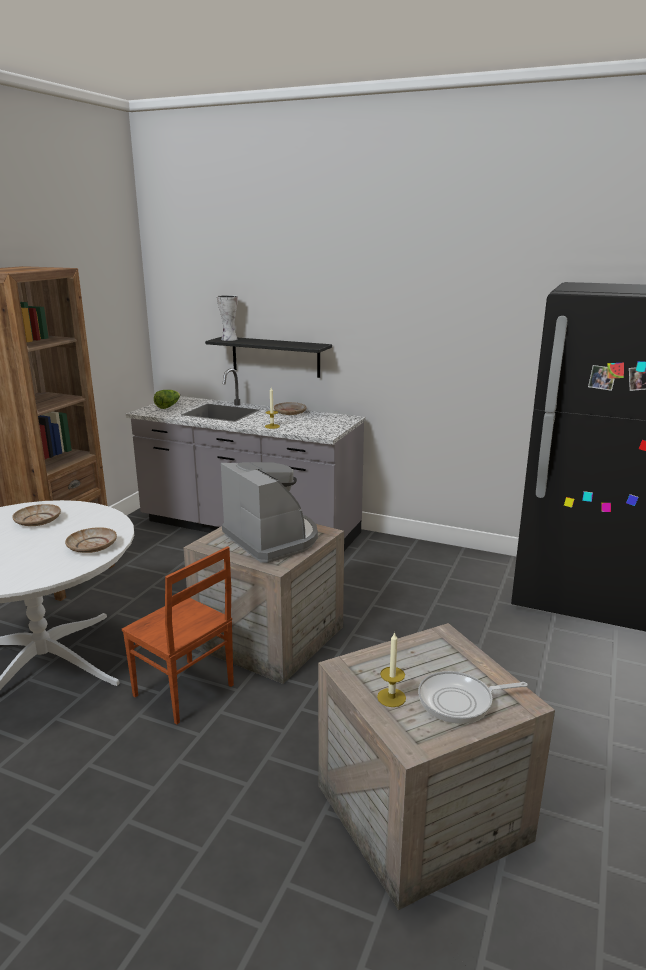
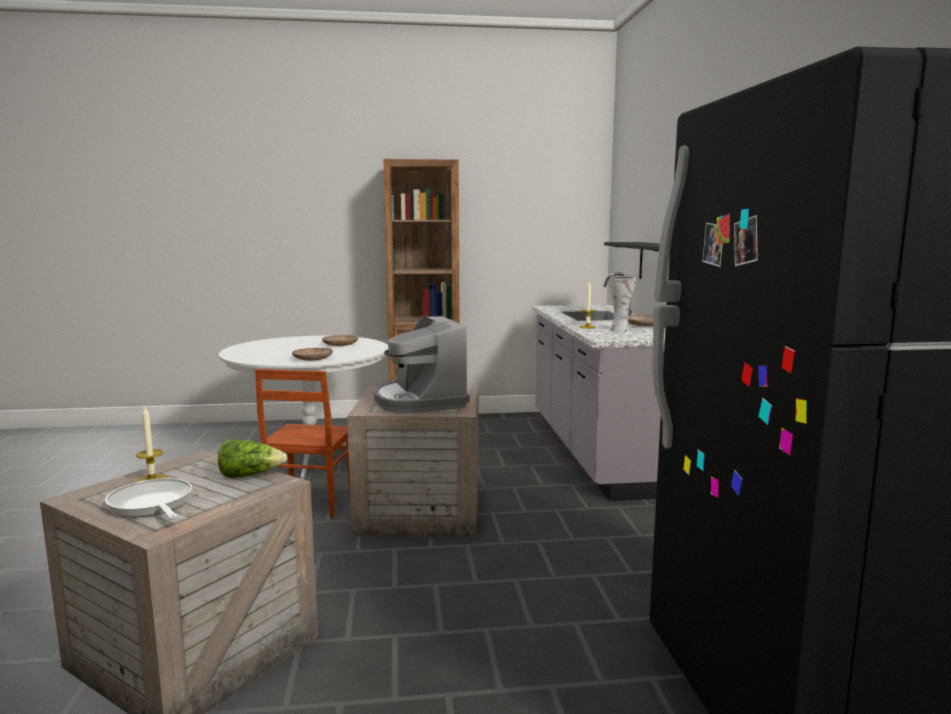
camera: 60 degrees right, 10 degrees down
lettuce [154,390,180,409] -> lettuce moved to [218,439,287,478]
vase [217,295,238,341] -> vase moved to [609,276,636,332]
coffee machine [221,462,318,563] -> coffee machine turned 135 degrees clockwise [374,316,470,413]

